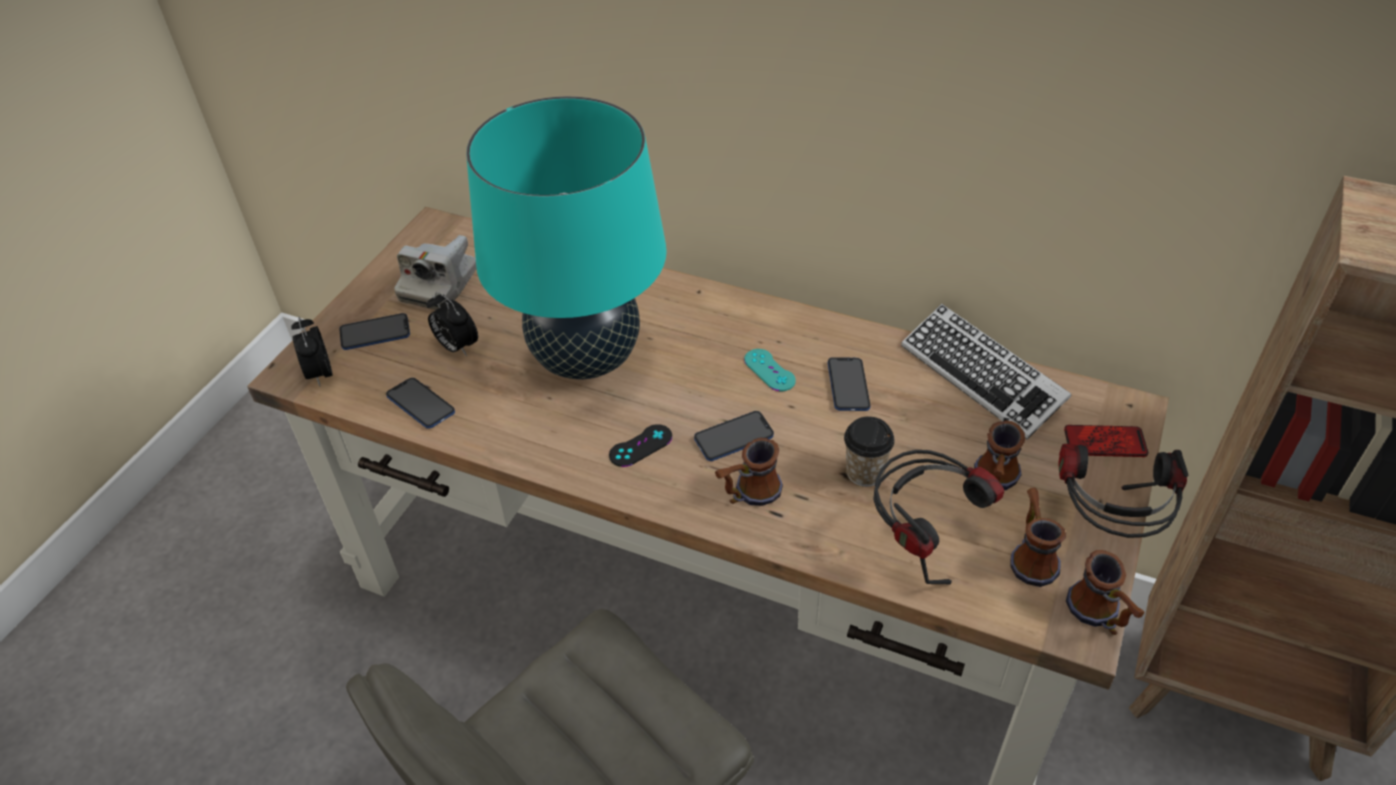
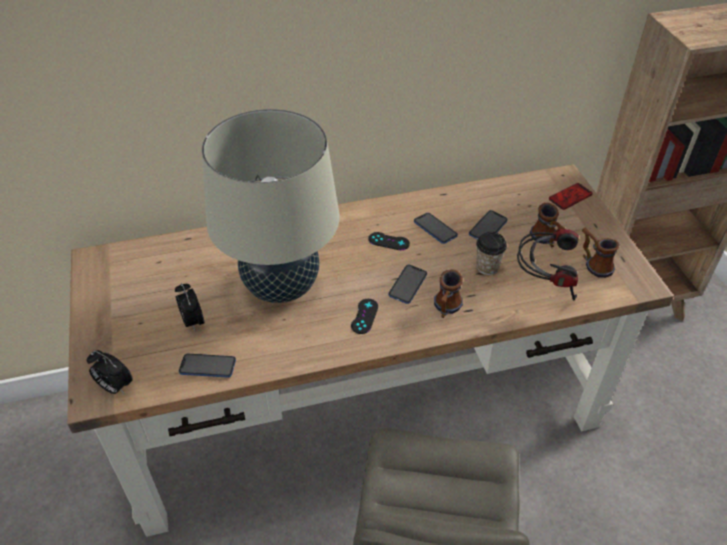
camera: 40 degrees left, 0 degrees up
phone [339,313,410,350] -> phone moved to [469,210,508,240]
camera [394,235,477,310] -> none
alarm clock [426,292,478,356] -> alarm clock turned 60 degrees clockwise [175,283,205,331]
turquoise table lamp [466,96,667,379] -> beige table lamp [202,109,340,303]
turquoise game controller [744,349,796,391] -> black game controller [368,232,410,250]
keyboard [901,304,1071,440] -> none
headphones [1059,444,1188,538] -> none
mug [1066,550,1145,635] -> none

